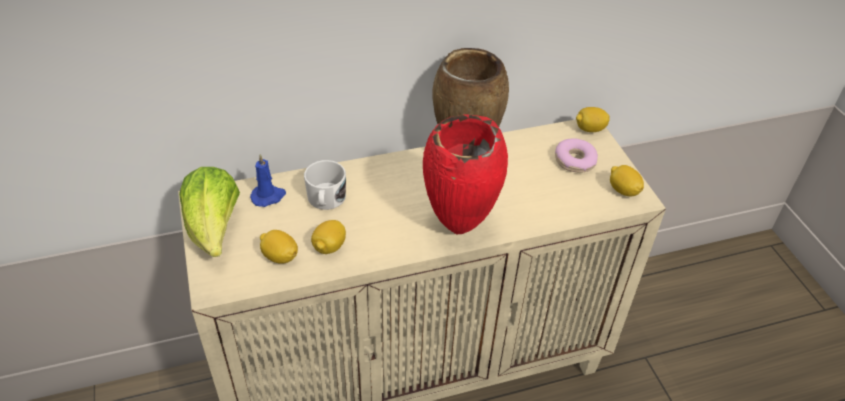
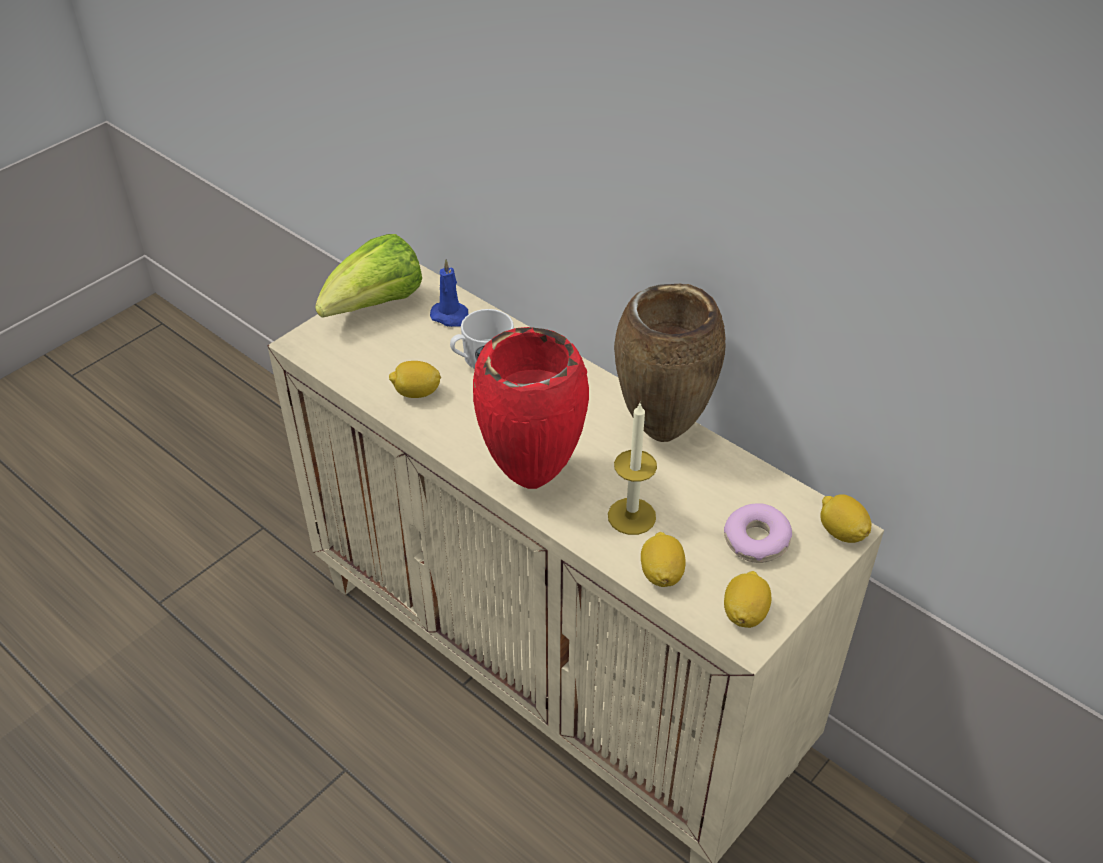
camera: 60 degrees right, 0 degrees up
lemon [260,230,298,264] -> lemon moved to [641,532,686,587]
none -> candle [608,403,657,535]

